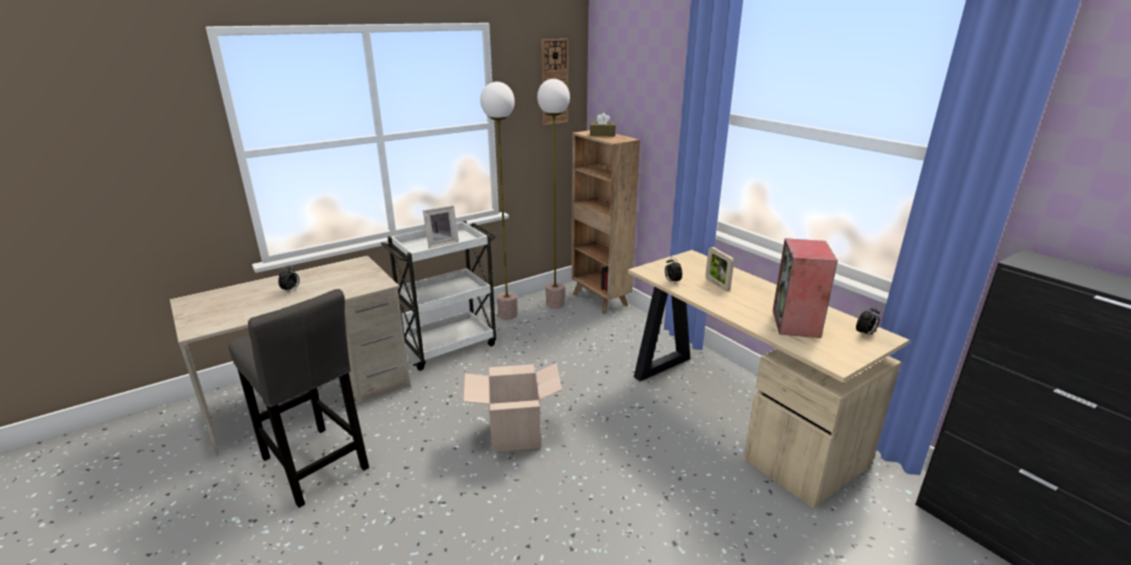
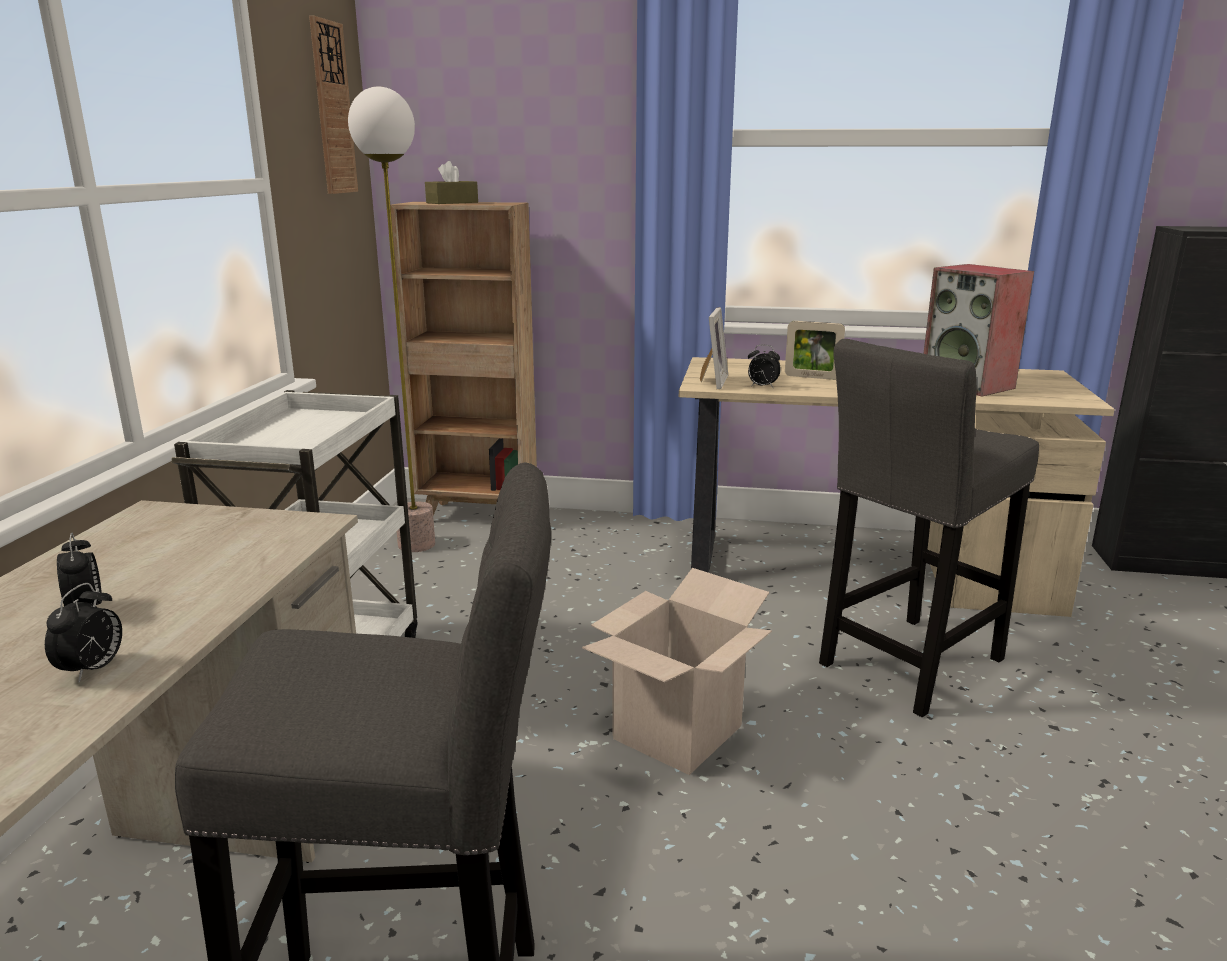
camera: 45 degrees left, 5 degrees down
picture frame [423,205,459,249] -> picture frame moved to [700,307,728,389]
floor lamp [480,82,517,320] -> none
alarm clock [856,306,880,336] -> alarm clock moved to [45,583,122,683]
none -> grey stool [819,339,1039,717]

